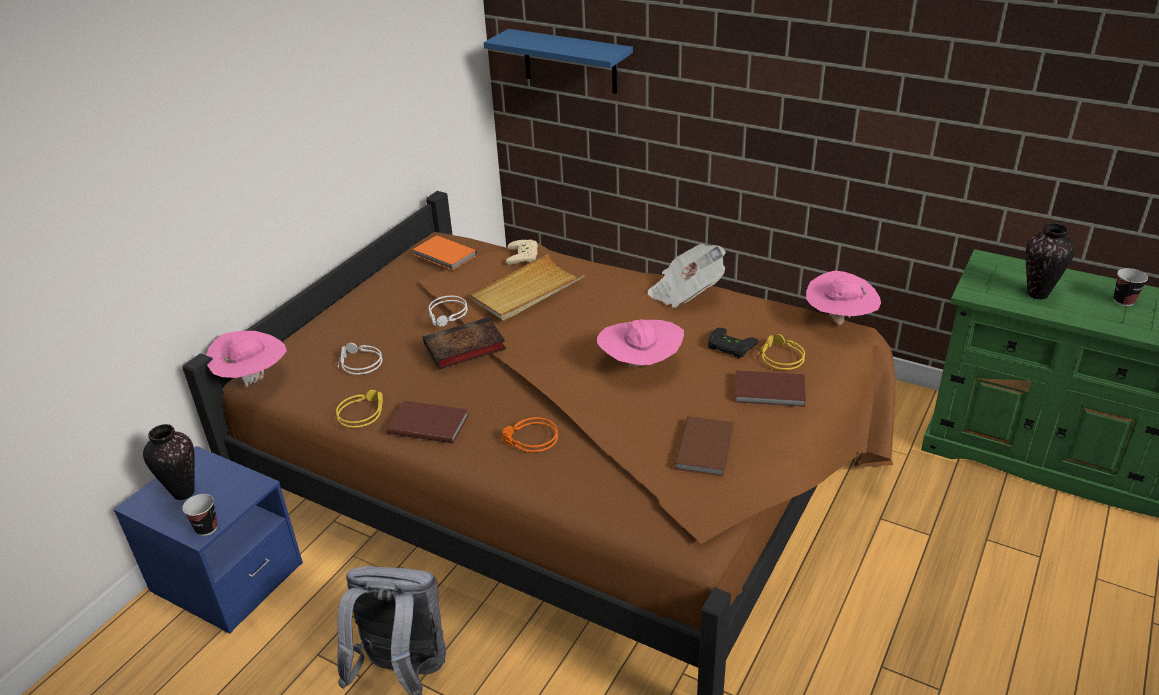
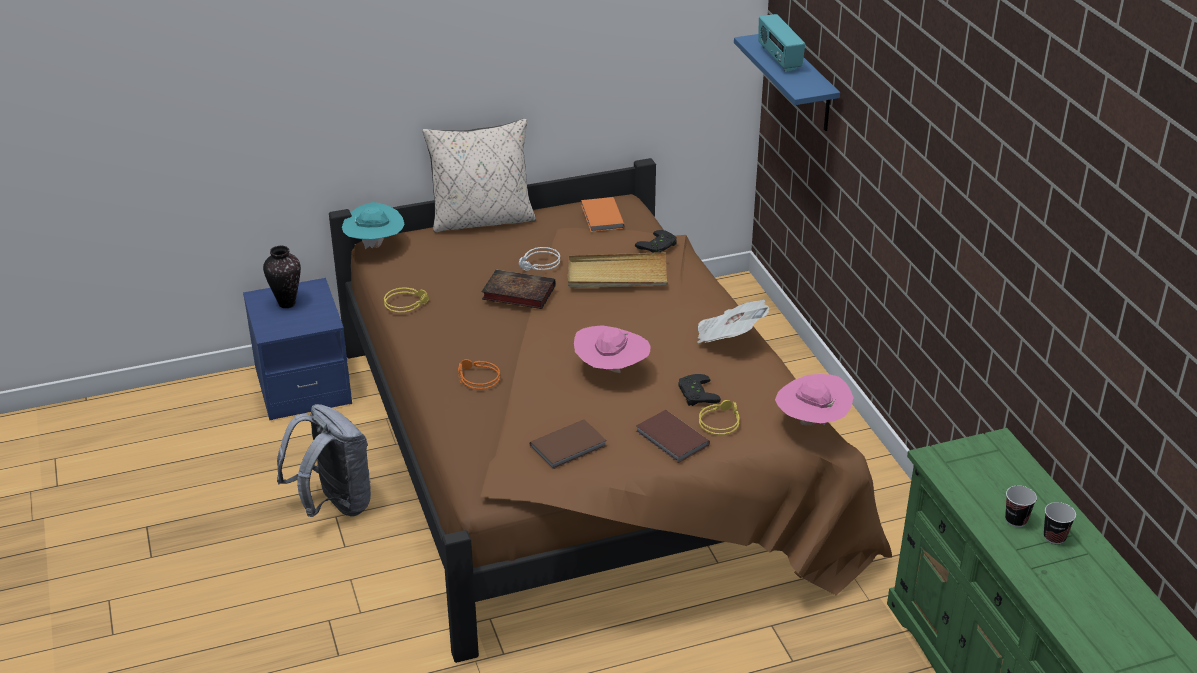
camera: 40 degrees right, 0 degrees up
cup [182,494,218,536] -> cup moved to [1005,486,1037,527]
pink hat [206,331,287,387] -> turquoise hat [342,202,404,249]
grey headphones [338,343,383,375] -> none
brown book [387,401,469,443] -> none
beige game controller [506,240,538,265] -> black game controller [635,230,677,253]
vase [1026,223,1075,299] -> none
none -> beige pillow [423,119,536,233]
none -> radio [758,14,805,72]

